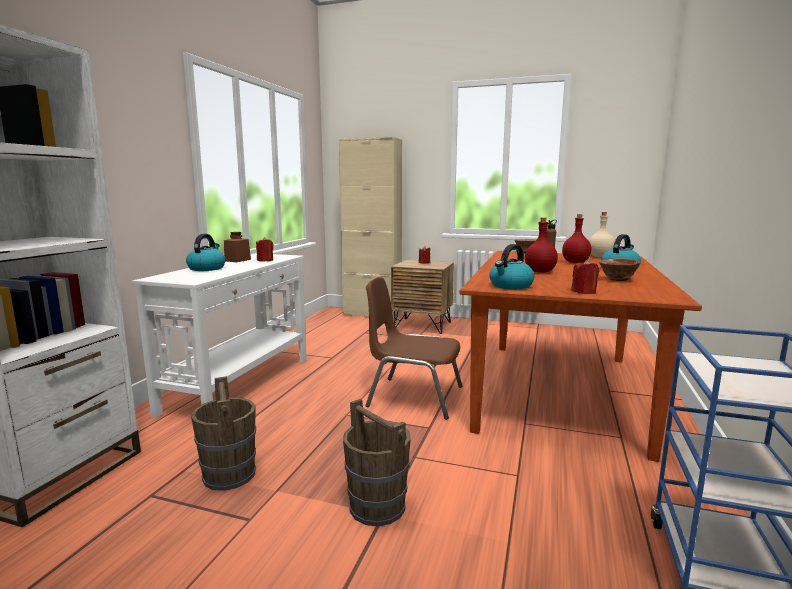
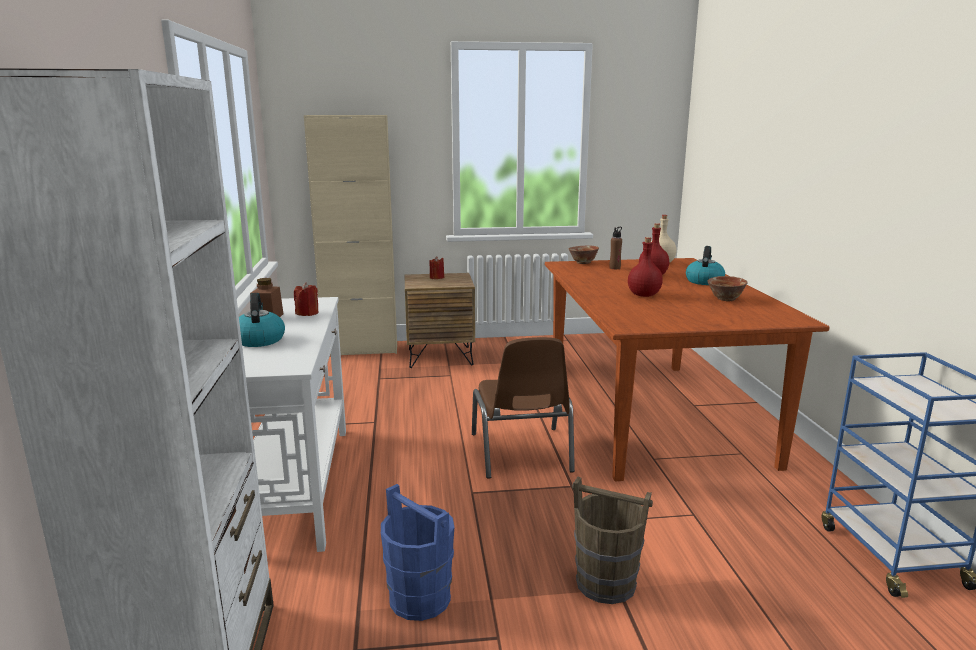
camera: 25 degrees left, 5 degrees up
brown bucket [191,376,256,491] -> blue bucket [381,484,454,621]
brown chair [365,277,462,420] -> brown chair turned 90 degrees counterclockwise [472,337,575,479]
kettle [489,244,535,289] -> none
red candle [571,259,600,294] -> none

